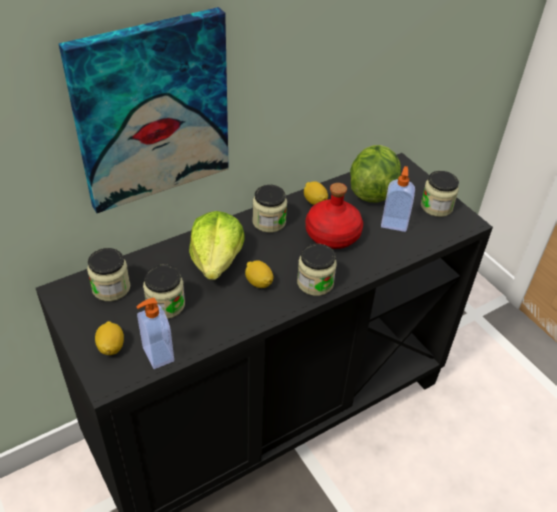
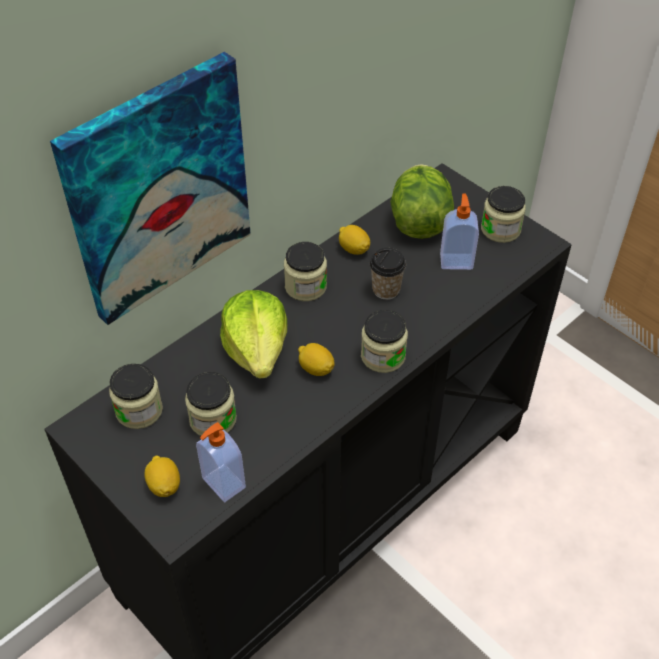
camera: 10 degrees left, 5 degrees up
red bottle [305,183,363,249] -> cup [370,248,406,300]

